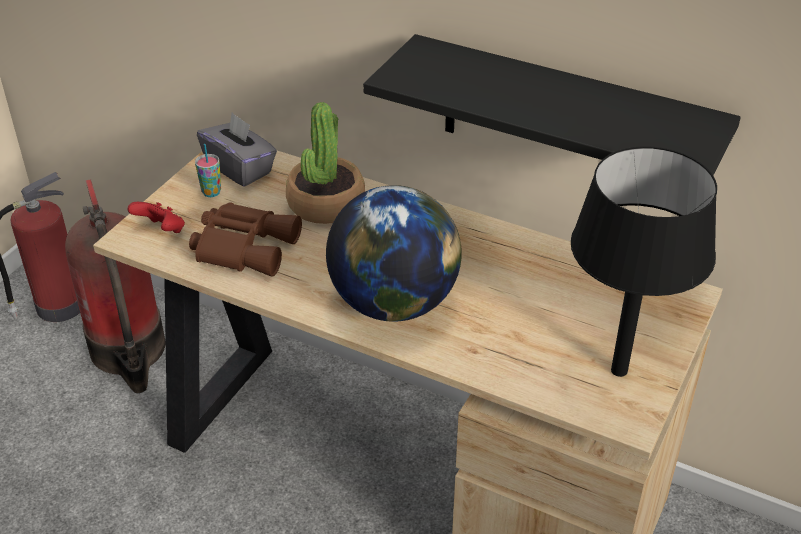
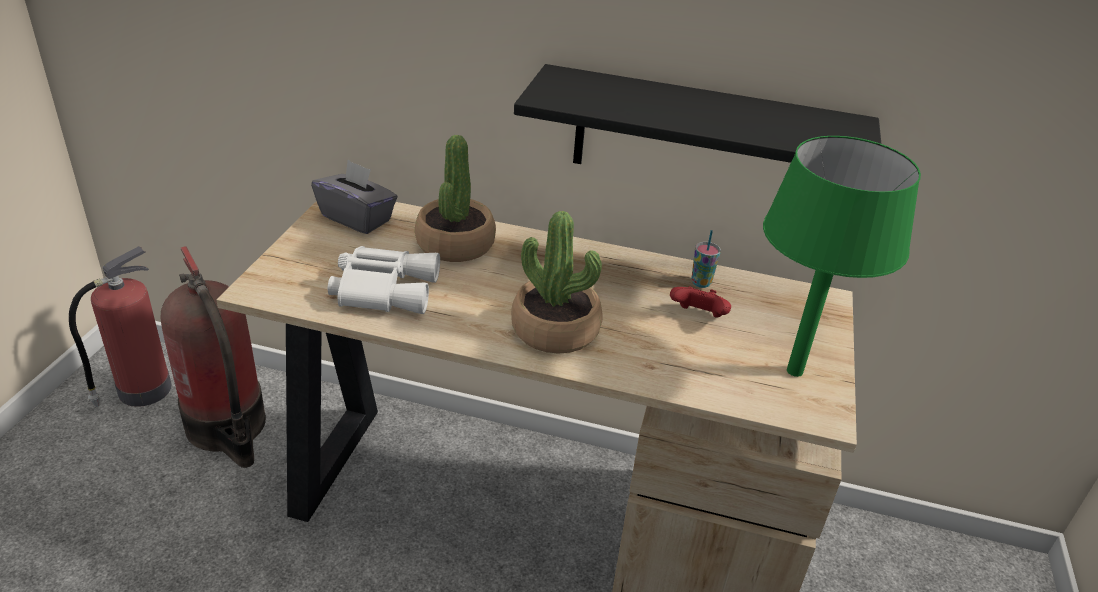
camera: 15 degrees left, 5 degrees down
red game controller [128,202,185,233] -> red game controller moved to [670,287,731,318]
brown binoculars [189,202,302,277] -> white binoculars [328,246,440,314]
cup [195,144,221,197] -> cup moved to [691,230,721,288]
globe [326,185,462,322] -> potted plant [511,211,603,354]
black table lamp [571,146,717,377] -> green table lamp [763,136,921,377]

